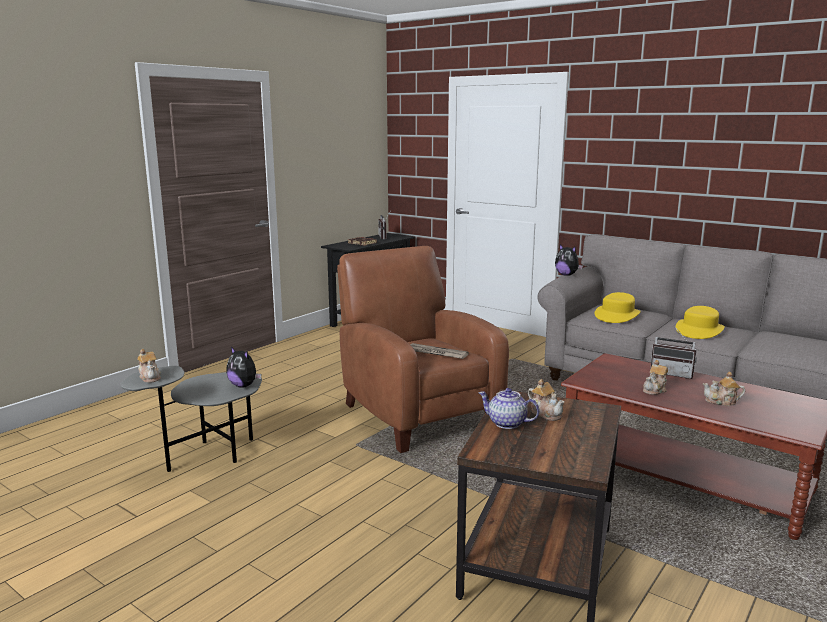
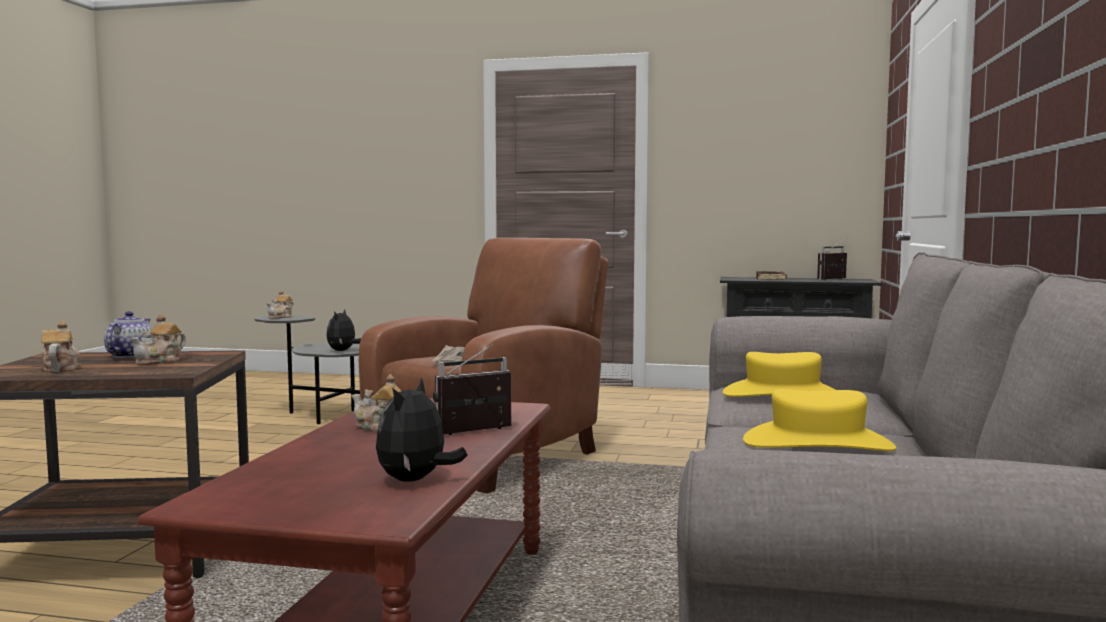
camera: 65 degrees right, 10 degrees down
plush toy [555,245,583,276] -> plush toy moved to [376,378,468,482]
radio [650,326,697,379] -> radio turned 60 degrees clockwise [433,344,511,435]
teapot [703,372,745,406] -> teapot moved to [40,321,81,372]

